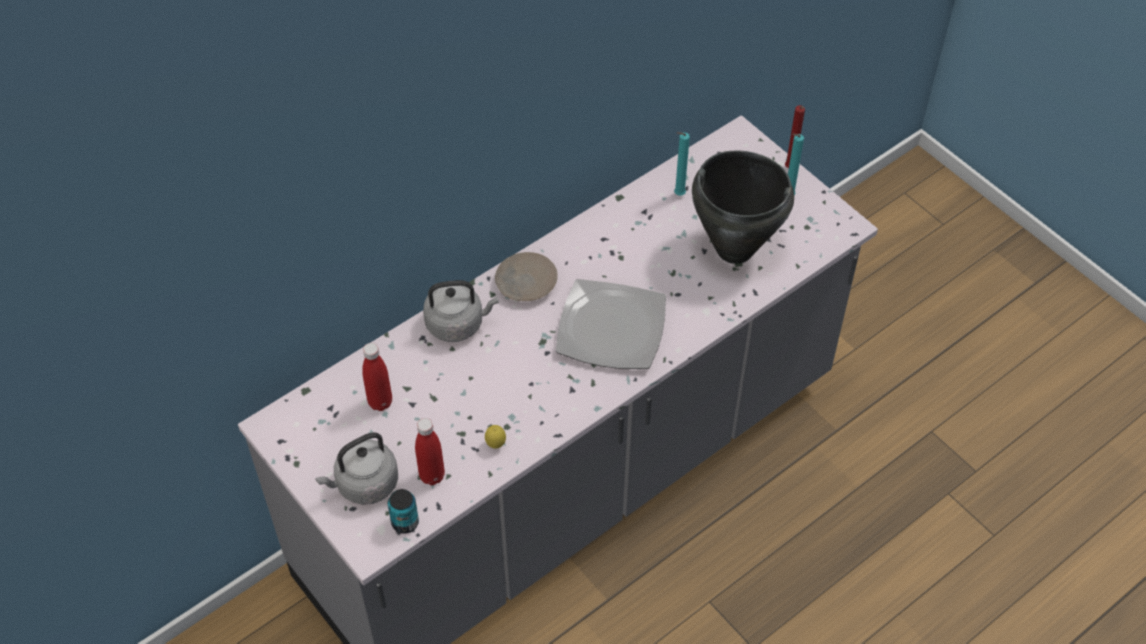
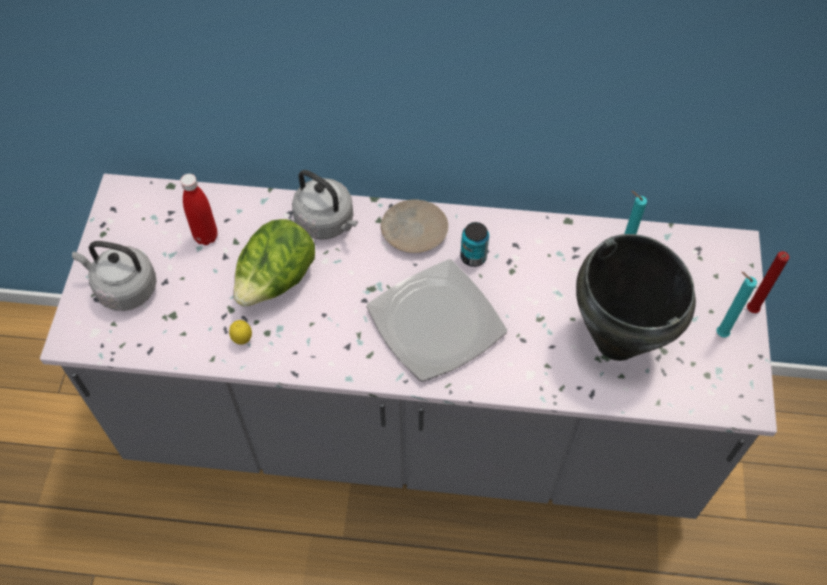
camera: 45 degrees right, 5 degrees up
can [388,489,419,534] -> can moved to [460,222,489,267]
red bottle [415,418,445,485] -> none
none -> lettuce [234,219,315,307]

